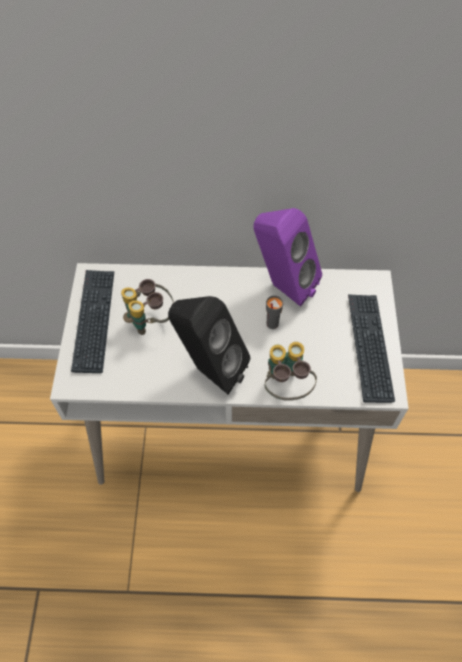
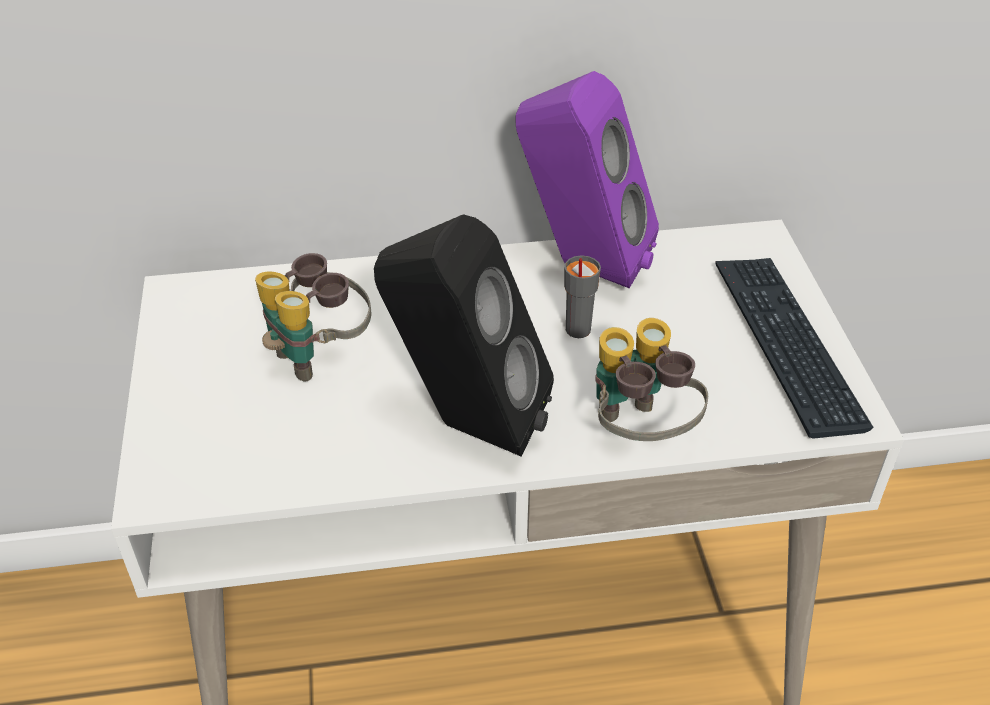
camera: 10 degrees left, 15 degrees down
keyboard [71,270,114,373] -> none

